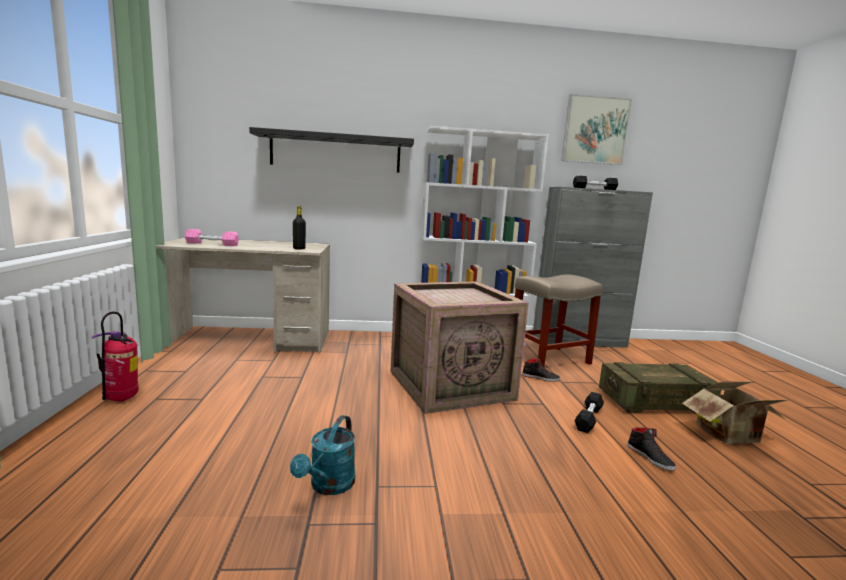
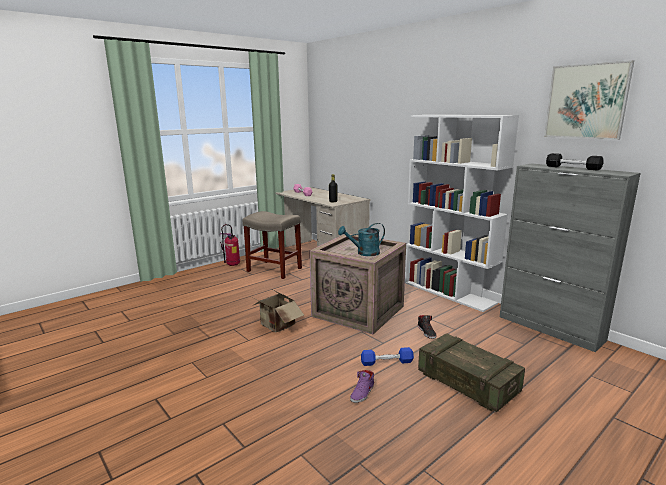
camera: 55 degrees right, 5 degrees up
black shelf [249,127,414,173] -> none
turquoise watering can [290,415,355,495] -> turquoise watering can moved to [338,223,385,256]
beige stool [515,275,603,367] -> beige stool moved to [243,211,302,279]
black dumbbell [574,392,604,433] -> blue dumbbell [361,347,414,366]
black shoe [627,427,676,471] -> purple shoe [350,370,374,403]
cardboard box [682,382,788,444] -> cardboard box moved to [252,289,304,333]

